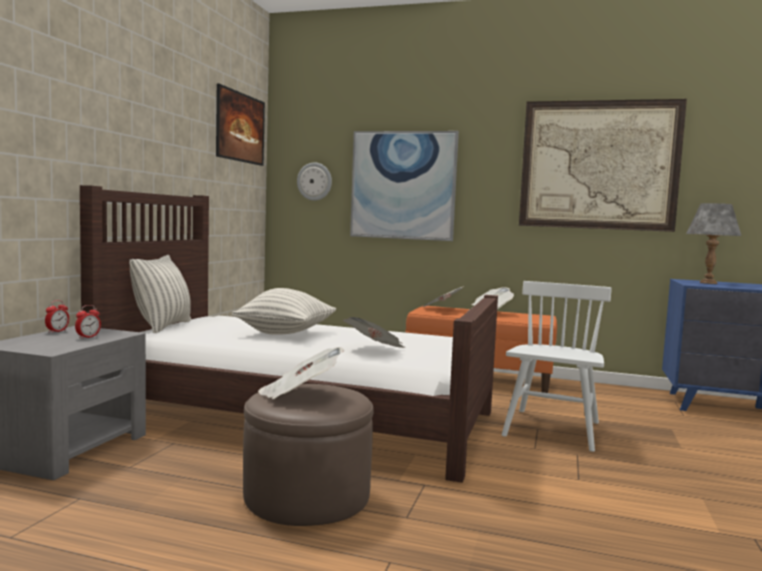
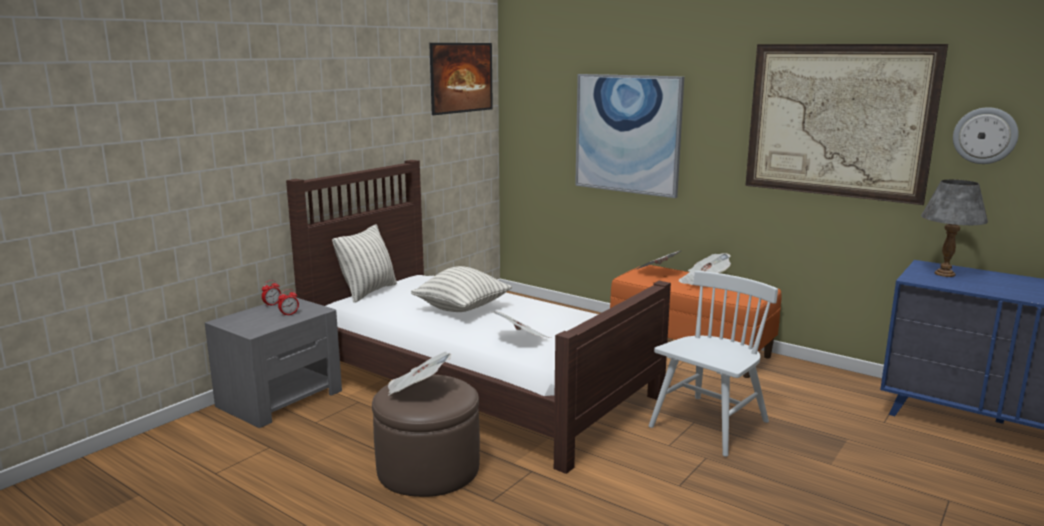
camera: 20 degrees right, 10 degrees up
wall clock [297,162,332,201] -> wall clock moved to [953,107,1019,164]

